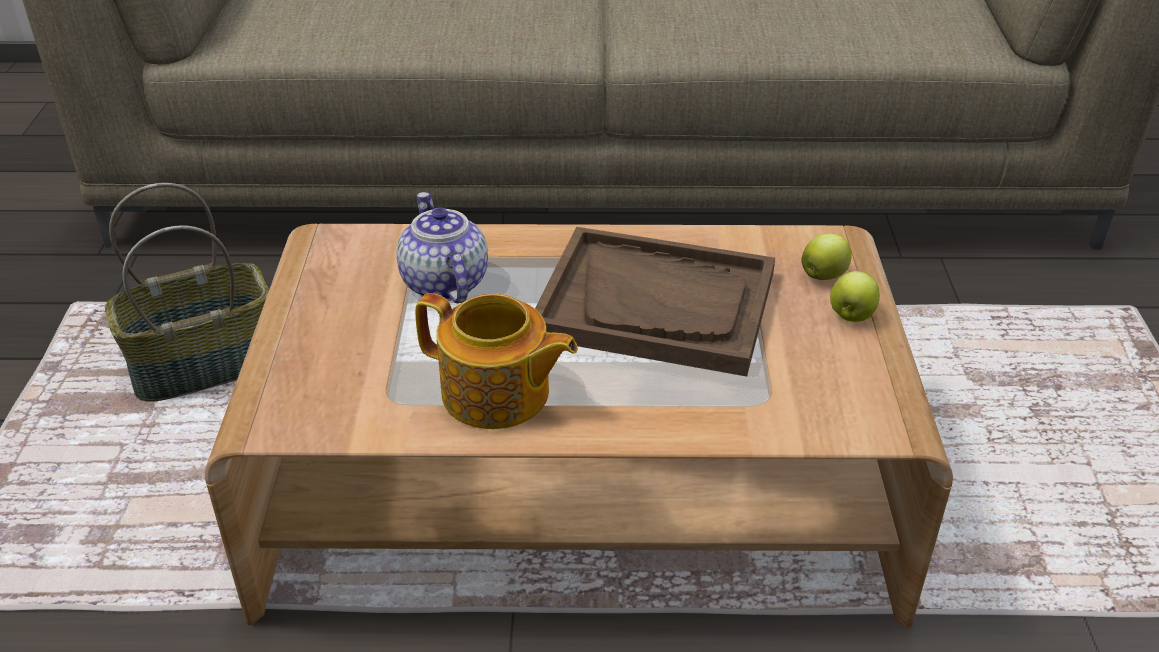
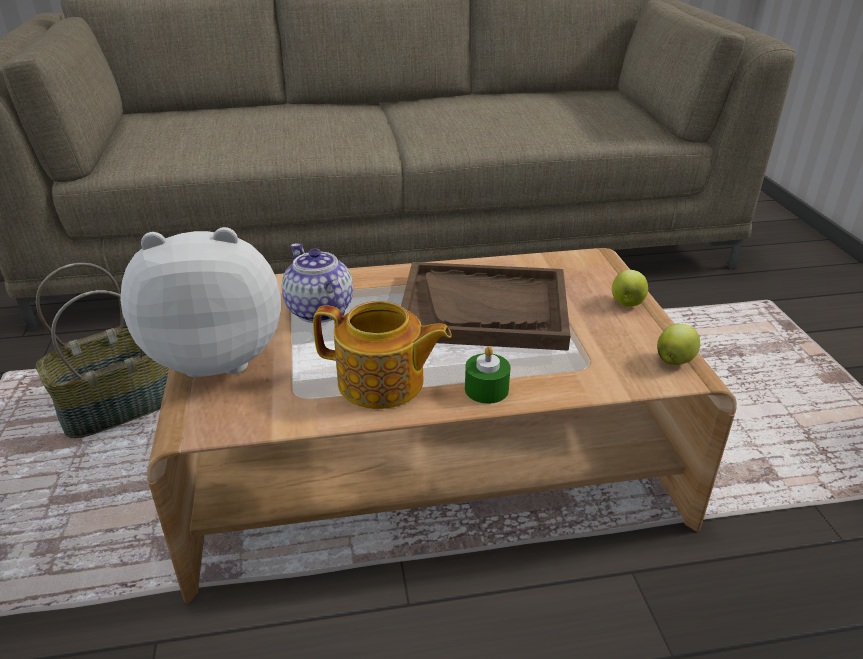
camera: 10 degrees left, 5 degrees down
apple [801,233,852,280] -> apple moved to [657,324,700,365]
none -> plush toy [120,227,281,377]
none -> green candle [465,346,510,404]

